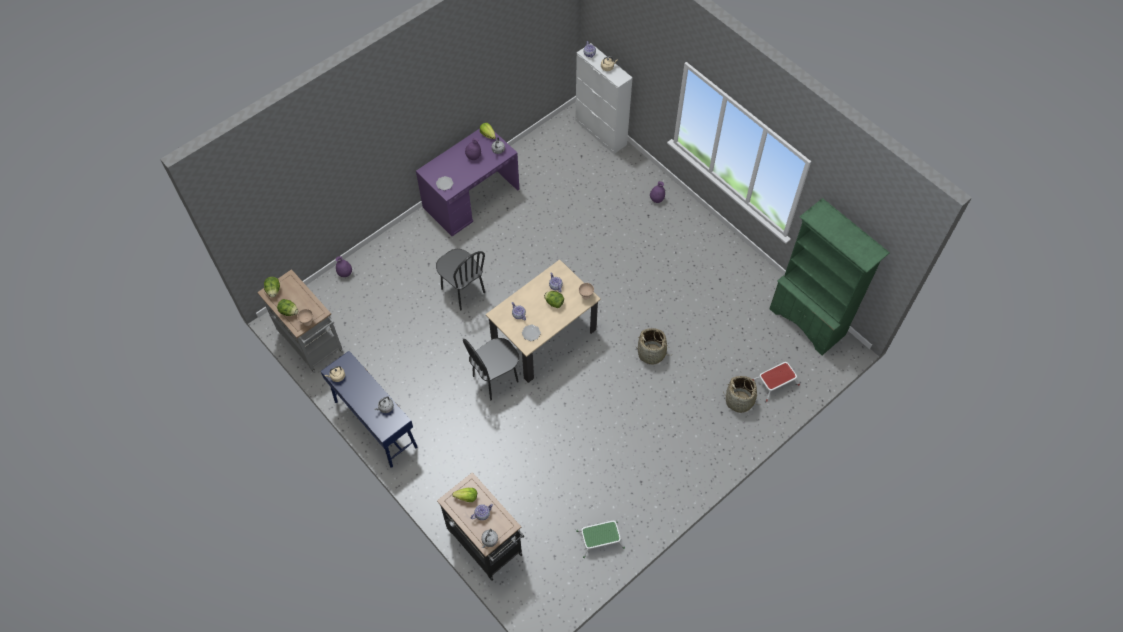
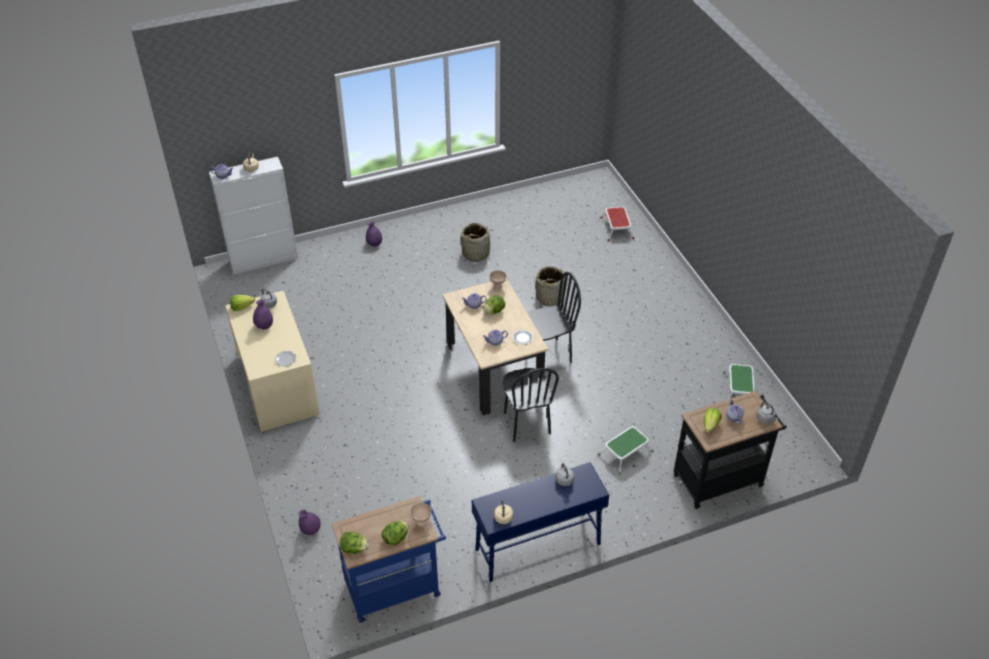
camera: 70 degrees left, 15 degrees down
grey cart [257,269,343,373] -> blue cart [332,496,446,623]
purple desk [416,128,519,236] -> beige desk [225,291,320,432]
black chair [436,249,485,310] -> black chair moved to [527,272,581,363]
basket [723,376,761,413] -> basket moved to [461,223,490,262]
green bookcase [769,198,890,355] -> none
none -> green step ladder [598,426,654,475]

